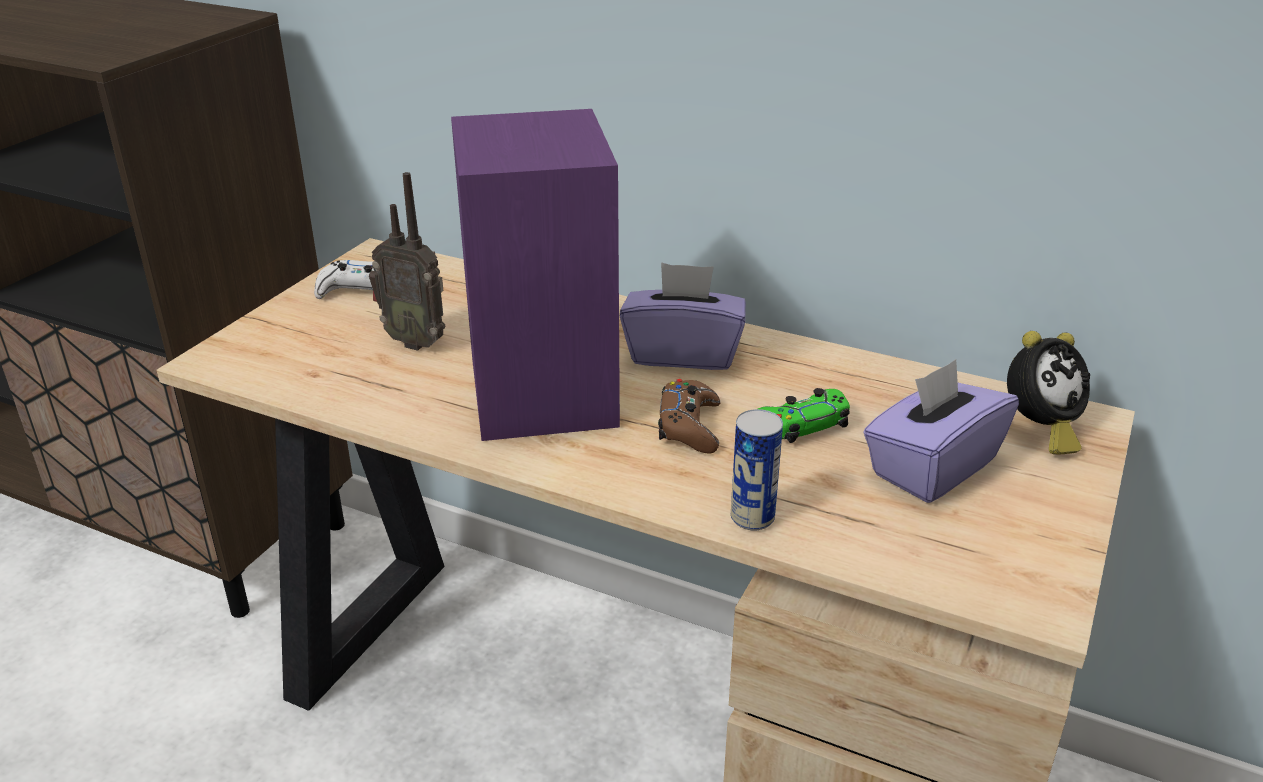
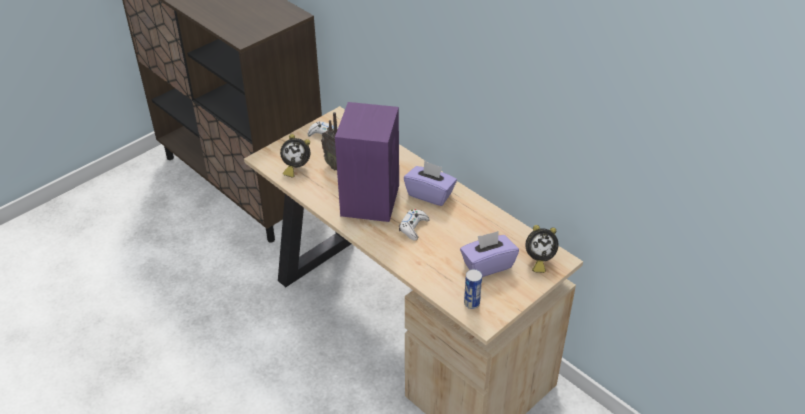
camera: 20 degrees right, 10 degrees up
brown game controller [658,379,721,454] -> white game controller [399,209,430,241]
can [731,409,783,530] -> can moved to [464,269,482,309]
green game controller [758,388,850,443] -> none
none -> alarm clock [280,134,310,178]

